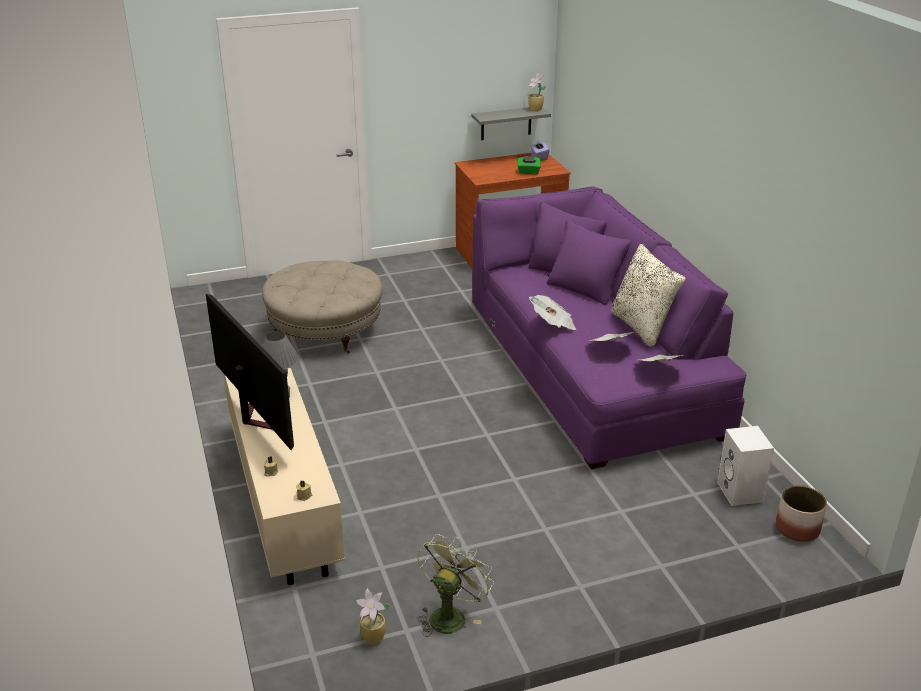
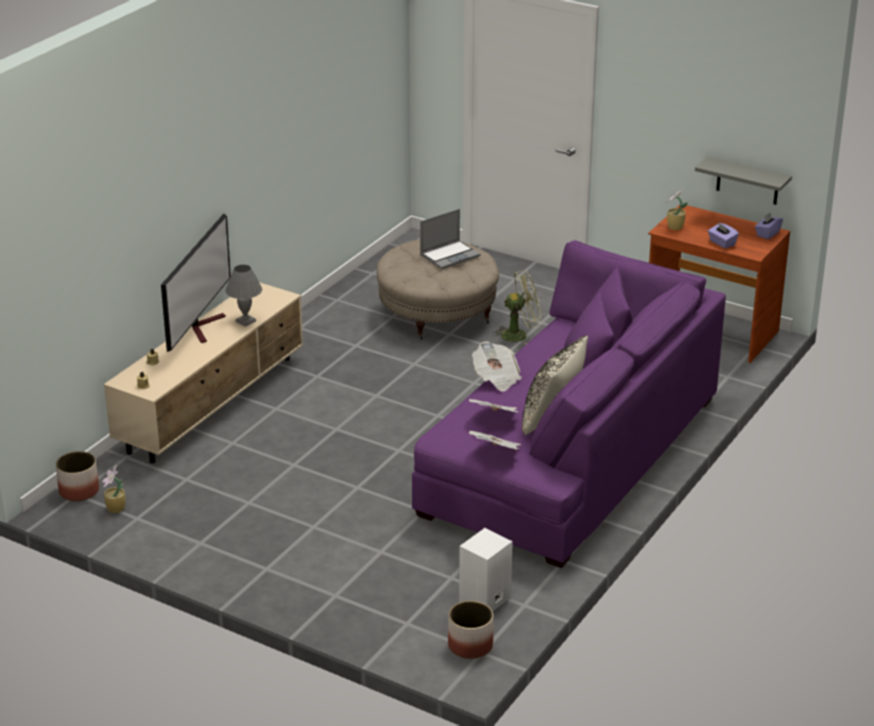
camera: 50 degrees right, 0 degrees up
green fan [417,534,494,637] -> green fan moved to [492,270,541,345]
green tissue box [518,156,541,174] -> purple tissue box [708,223,739,248]
potted plant [528,73,546,111] -> potted plant moved to [666,188,688,230]
none -> planter [56,451,99,501]
none -> laptop [420,209,481,269]

